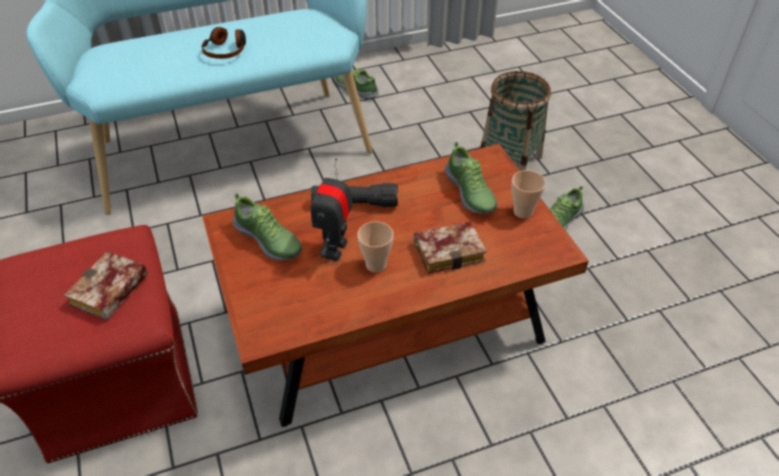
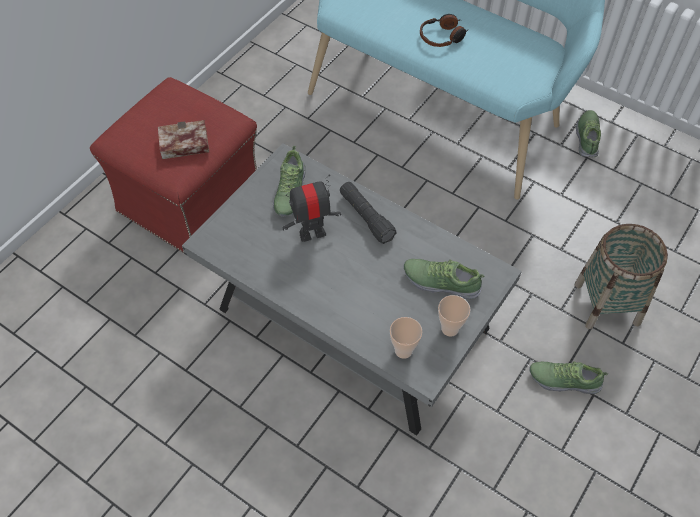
camera: 55 degrees right, 10 degrees up
brown coffee table [202,144,589,427] -> grey coffee table [182,143,522,436]
cup [357,222,394,273] -> cup moved to [390,317,422,359]
book [413,221,487,274] -> none
shoe [445,142,497,214] -> shoe turned 75 degrees clockwise [404,259,485,300]

